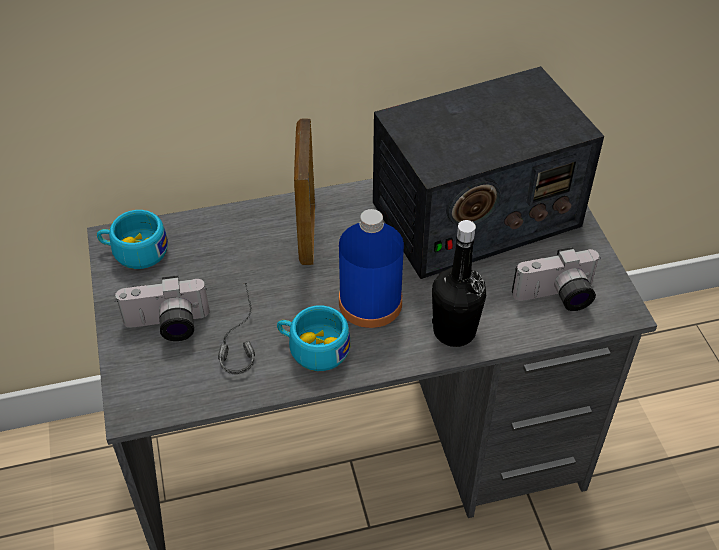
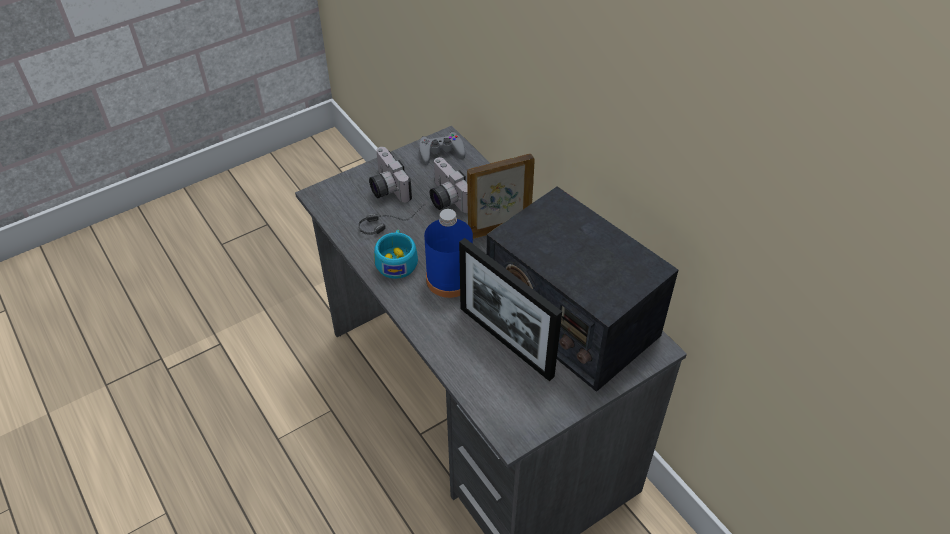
camera: 70 degrees right, 0 degrees up
turquoise cup [97,210,168,269] -> grey game controller [419,132,465,165]
black bottle [432,220,486,347] -> none
camera [512,247,601,311] -> camera moved to [430,157,468,213]
none -> picture frame [459,238,562,381]

